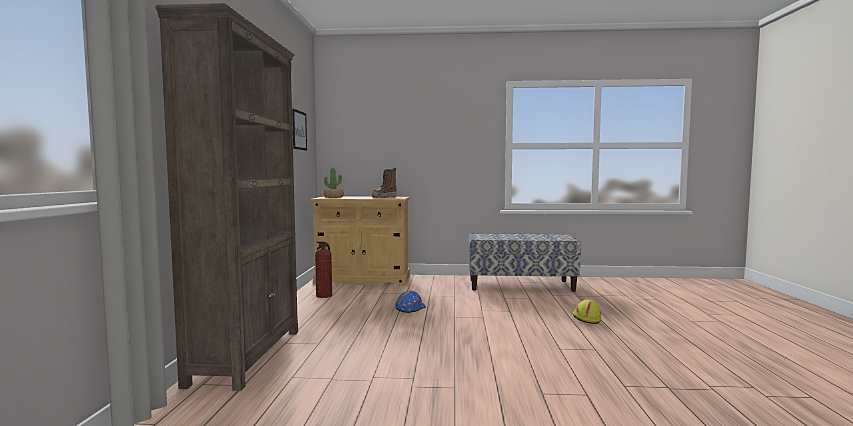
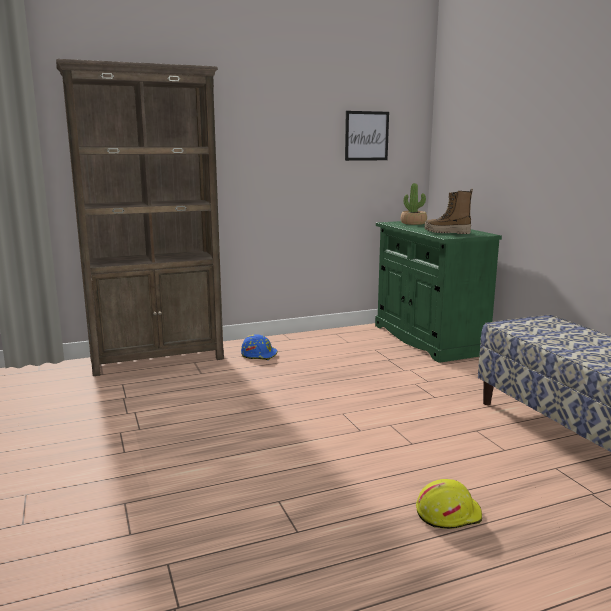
camera: 65 degrees right, 10 degrees up
beige cabinet [310,197,410,286] -> green cabinet [375,221,502,363]
fire extinguisher [315,242,332,298] -> none
blue hard hat [395,291,426,313] -> blue hard hat moved to [241,334,277,360]

